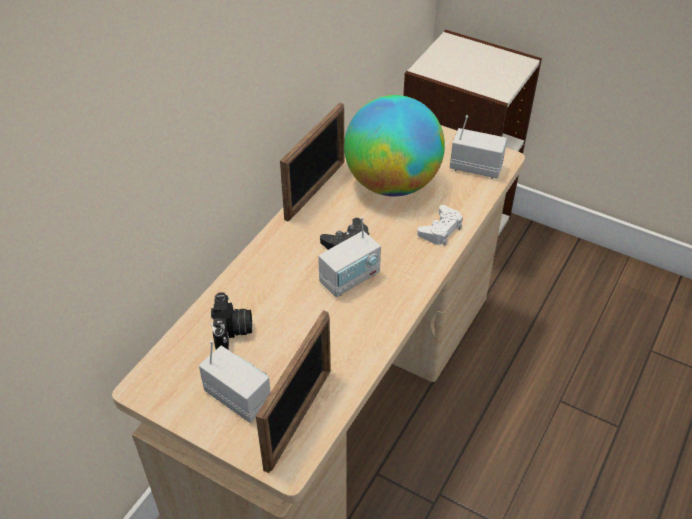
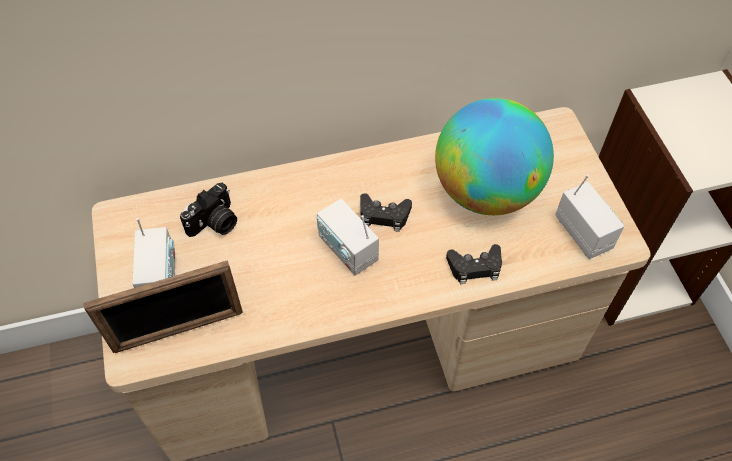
camera: 45 degrees right, 10 degrees up
picture frame [280,102,344,221] -> none
radio [318,217,381,297] -> radio turned 45 degrees clockwise [317,199,379,276]
white game controller [417,205,463,246] -> black game controller [446,244,502,284]

